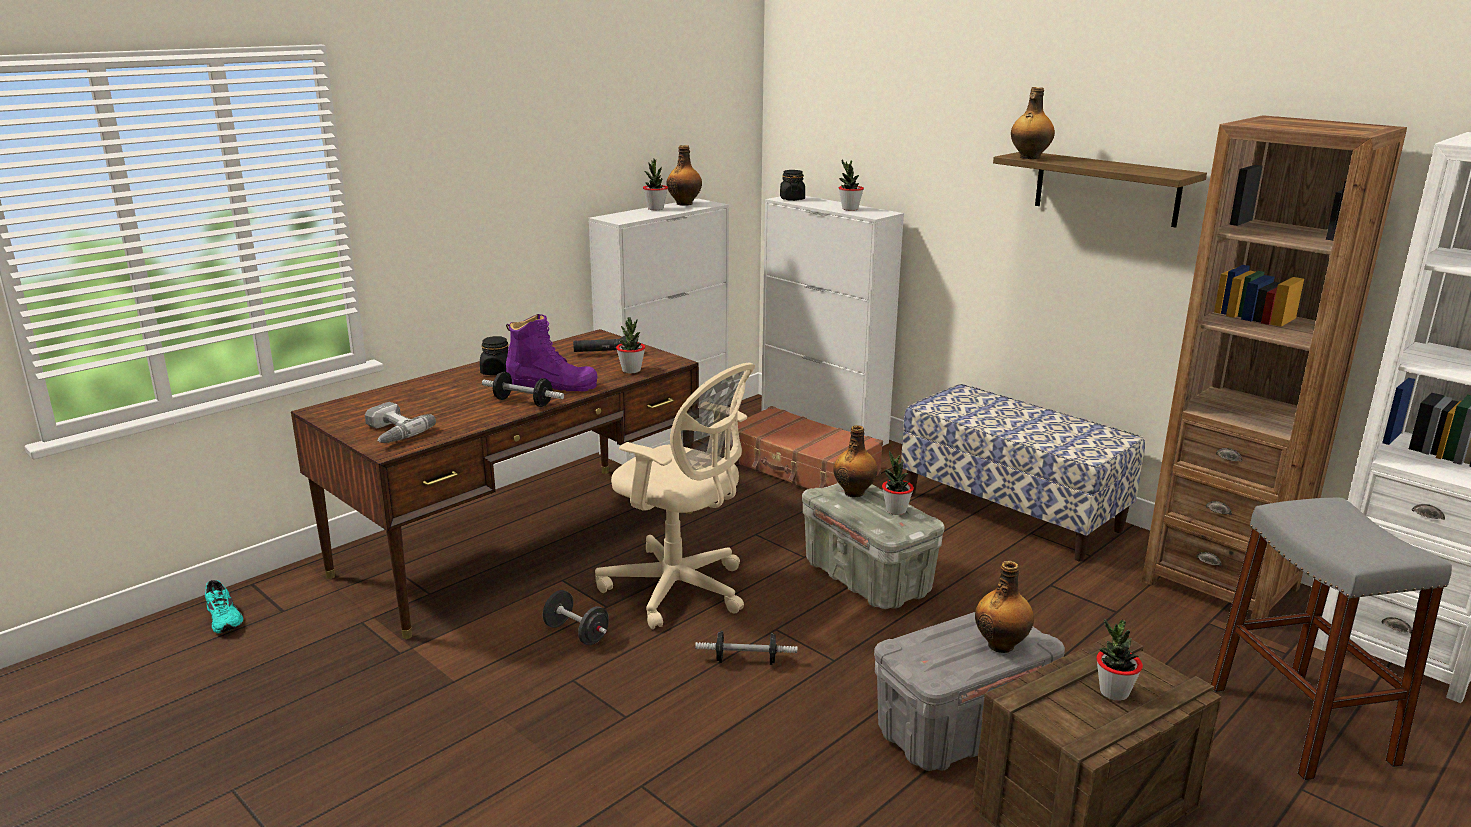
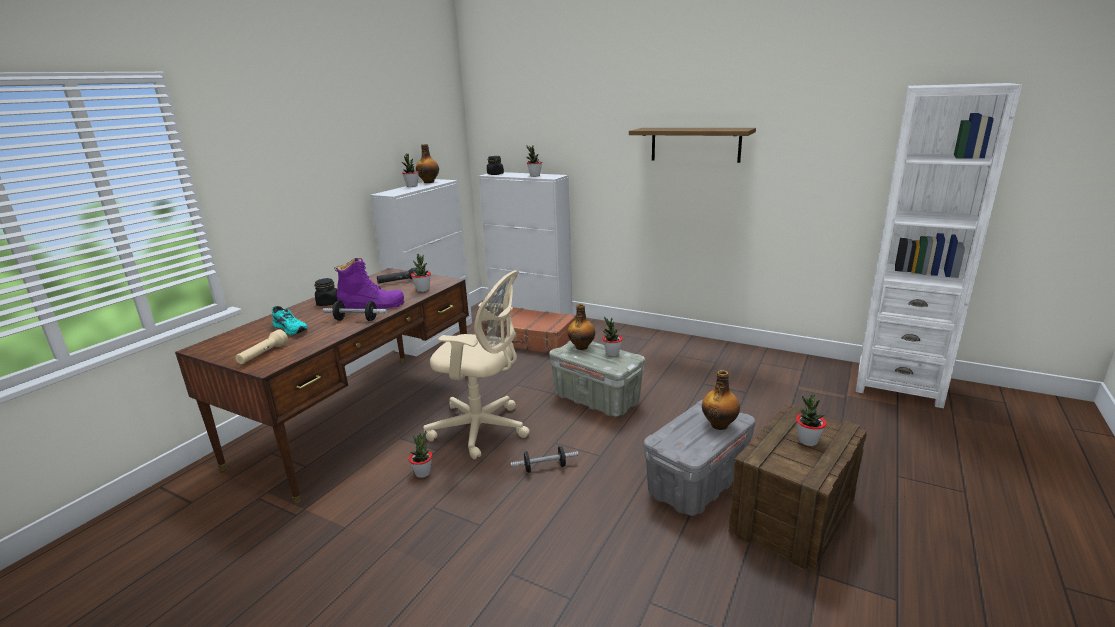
camera: 15 degrees left, 0 degrees up
turquoise shoe [205,580,243,633] -> turquoise shoe moved to [272,306,308,335]
power drill [365,402,436,443] -> beige flashlight [235,329,288,364]
black dumbbell [543,590,609,645] -> potted plant [409,431,432,478]
bench [901,384,1145,562] -> none
bottle [1011,87,1055,159] -> none
brown bookcase [1142,115,1407,619] -> none
grey stool [1211,498,1452,780] -> none

